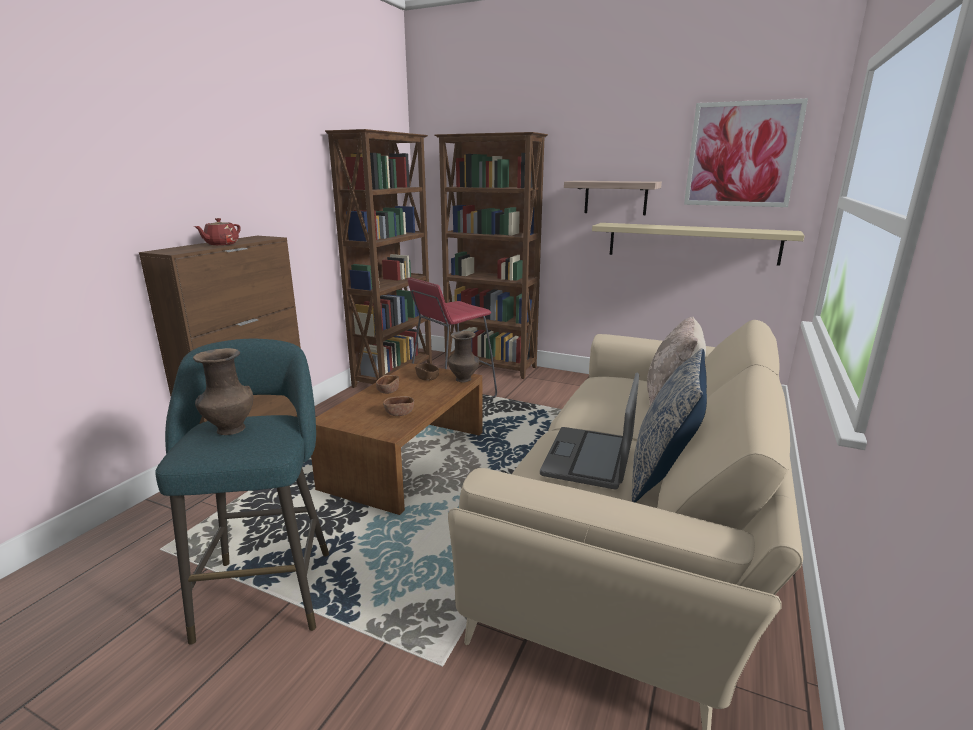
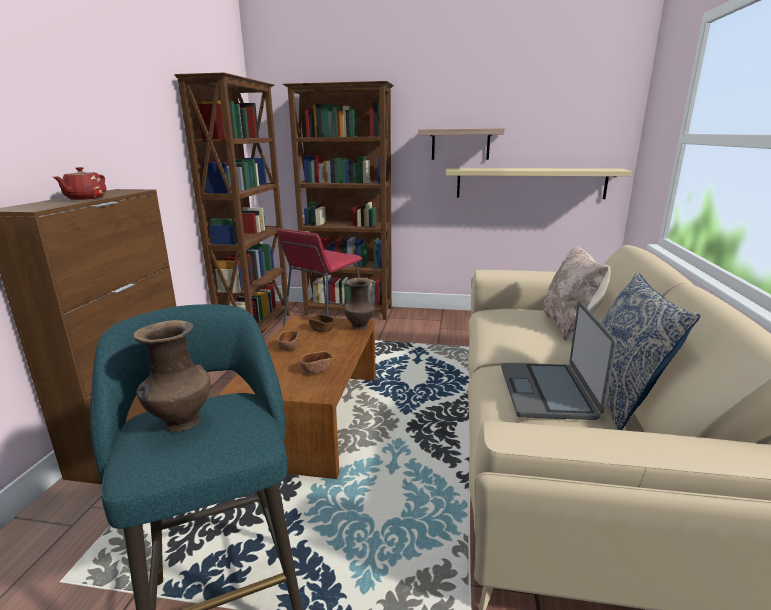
camera: 15 degrees left, 0 degrees up
picture [684,98,808,207] -> none

